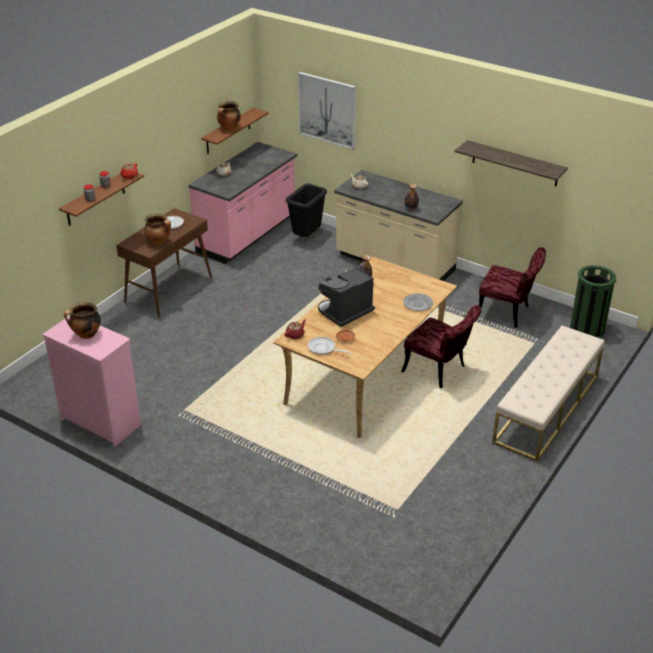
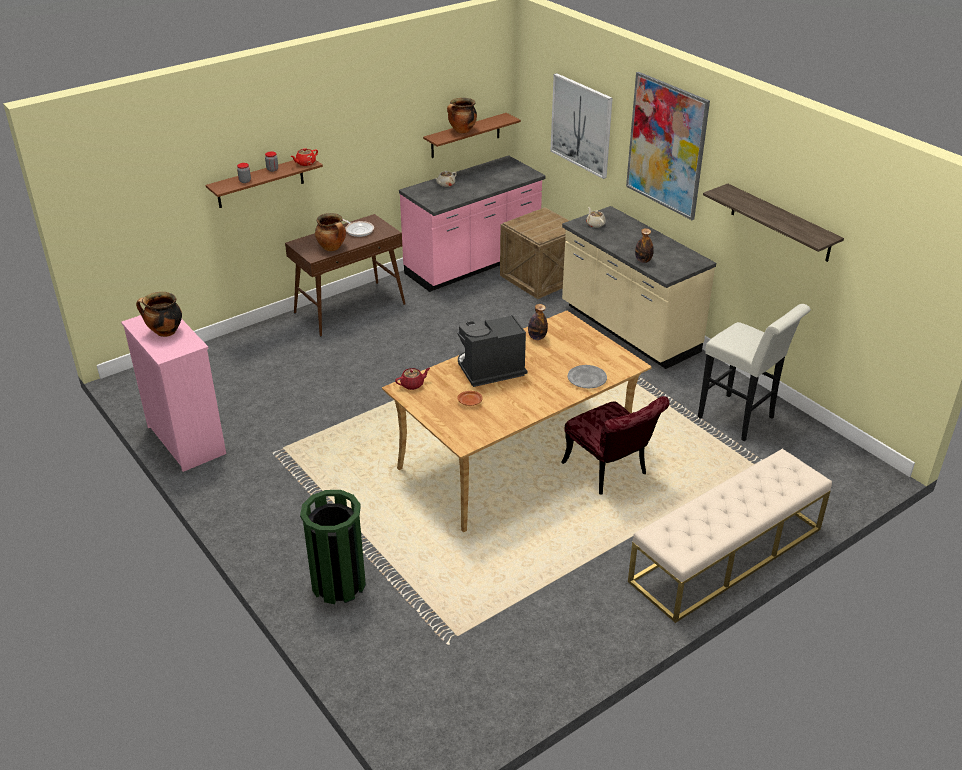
camera: 20 degrees right, 0 degrees up
black trash can [286,184,327,237] -> crate [500,207,570,299]
frying pan [308,337,352,355] -> none
red chair [479,247,546,328] -> white stool [698,304,811,441]
green trash can [570,265,616,337] -> green trash can moved to [300,490,366,604]
none -> picture [626,72,710,220]

